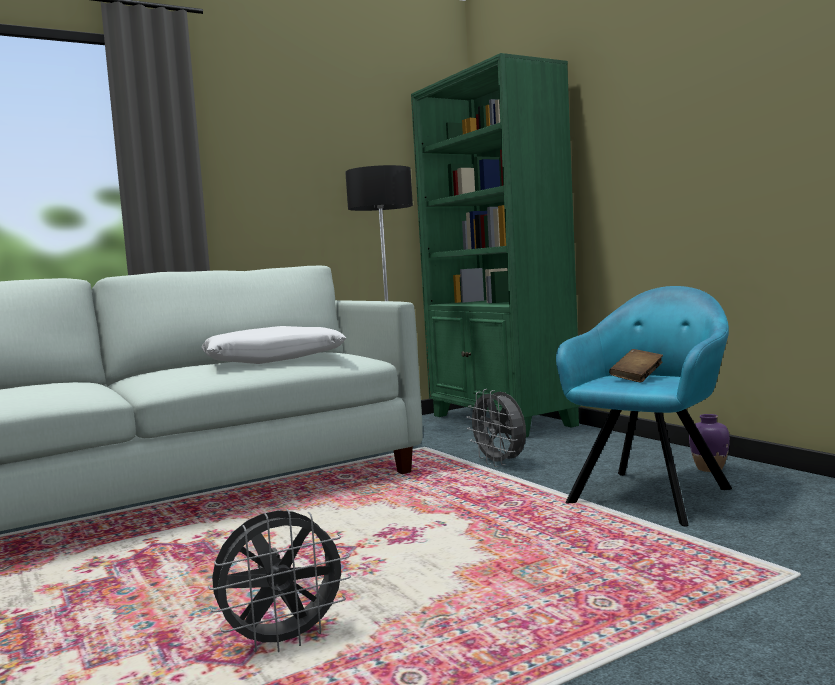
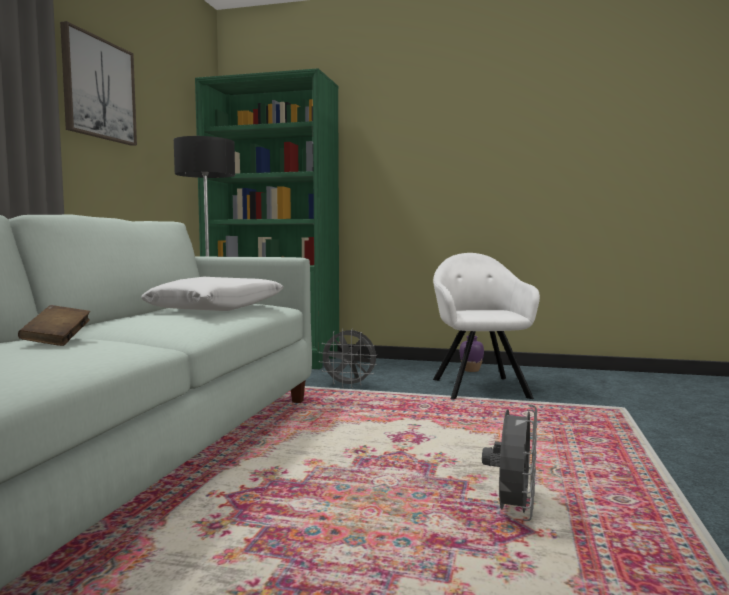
camera: 45 degrees left, 0 degrees up
turquoise armchair [556,286,732,527] -> white armchair [433,253,540,400]
brown book [609,349,663,383] -> brown book moved to [18,305,91,346]
none -> picture [60,21,137,146]

